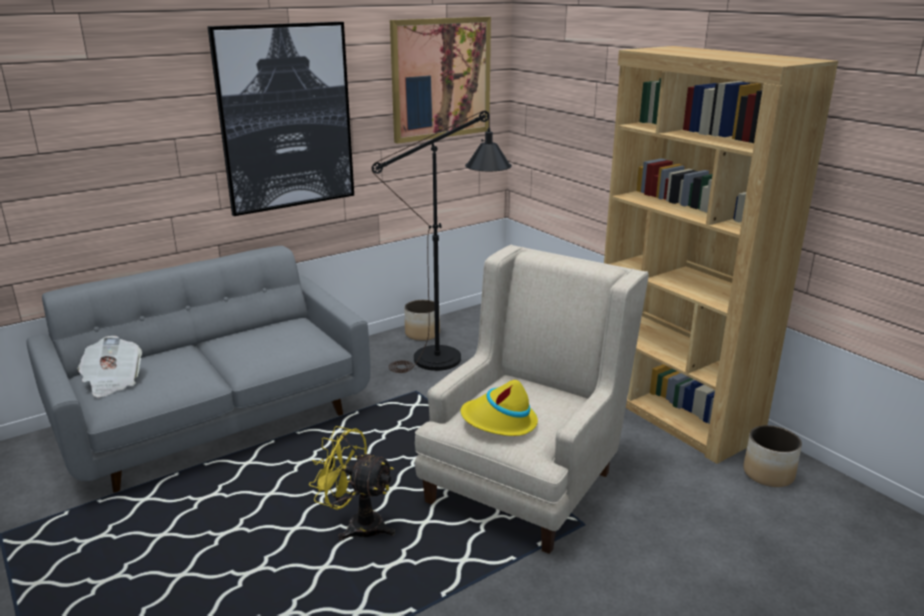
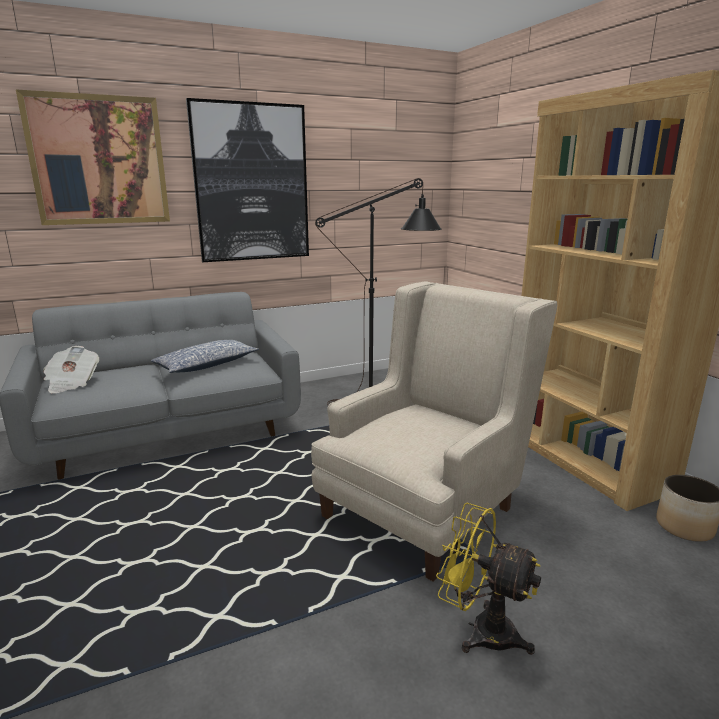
camera: 10 degrees right, 5 degrees down
yellow fan [309,426,395,541] -> yellow fan moved to [436,503,541,655]
picture [390,17,491,144] -> picture moved to [16,89,170,225]
planter [404,300,440,341] -> none
yellow hat [460,380,538,436] -> none
none -> pillow [151,340,259,373]

